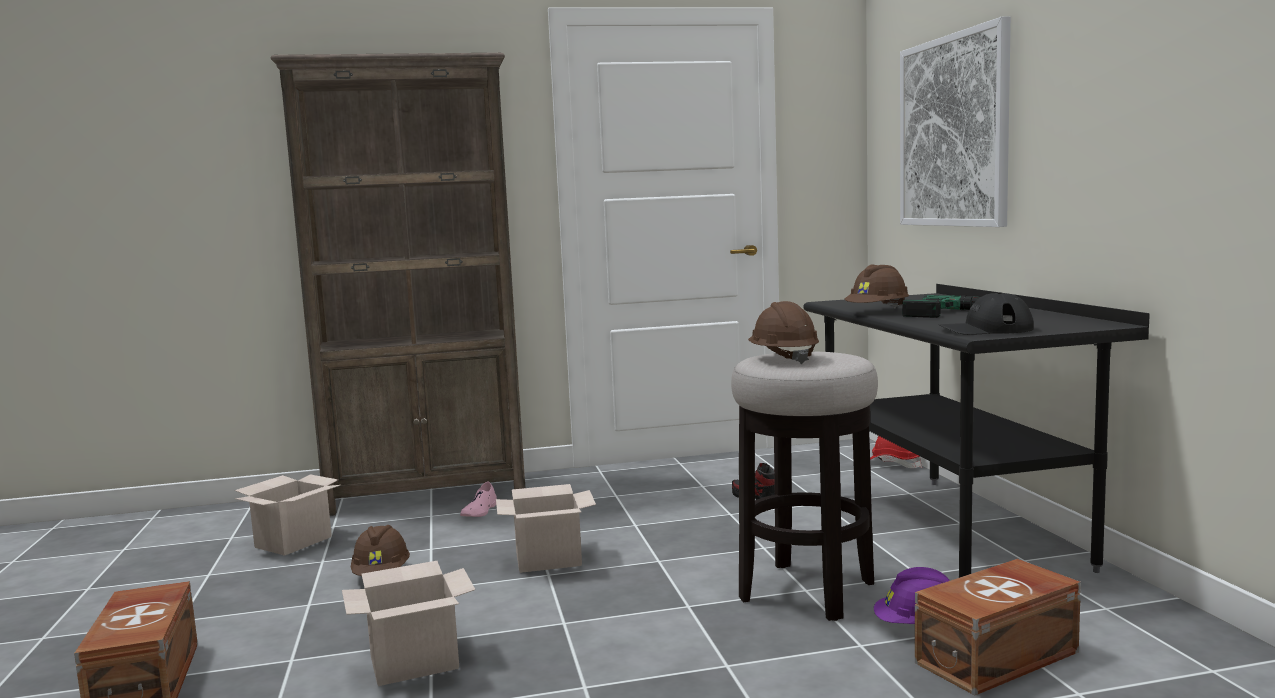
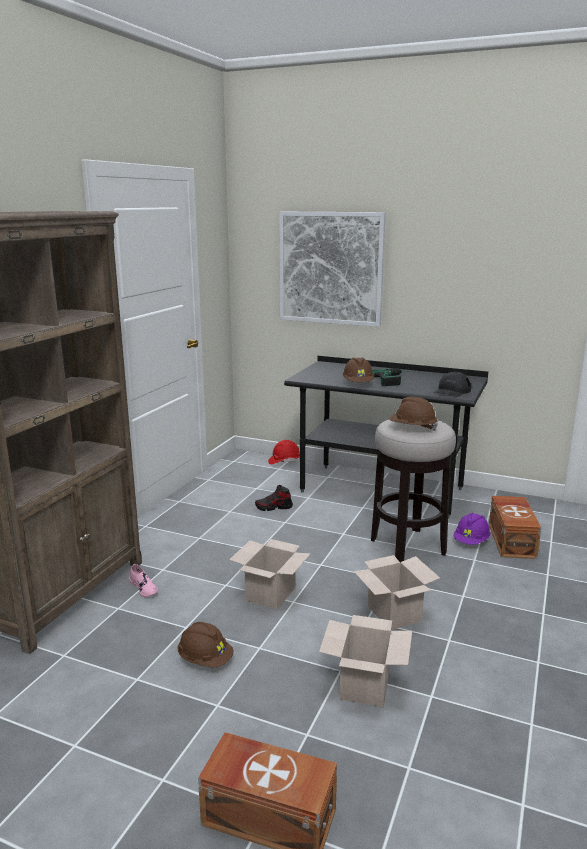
camera: 55 degrees left, 10 degrees up
cardboard box [235,474,340,556] -> cardboard box moved to [353,555,440,630]

